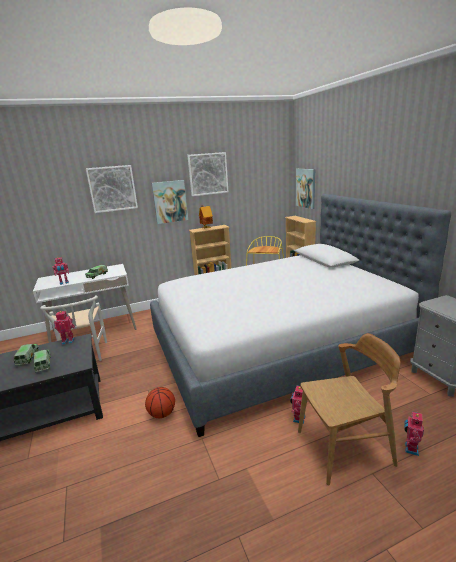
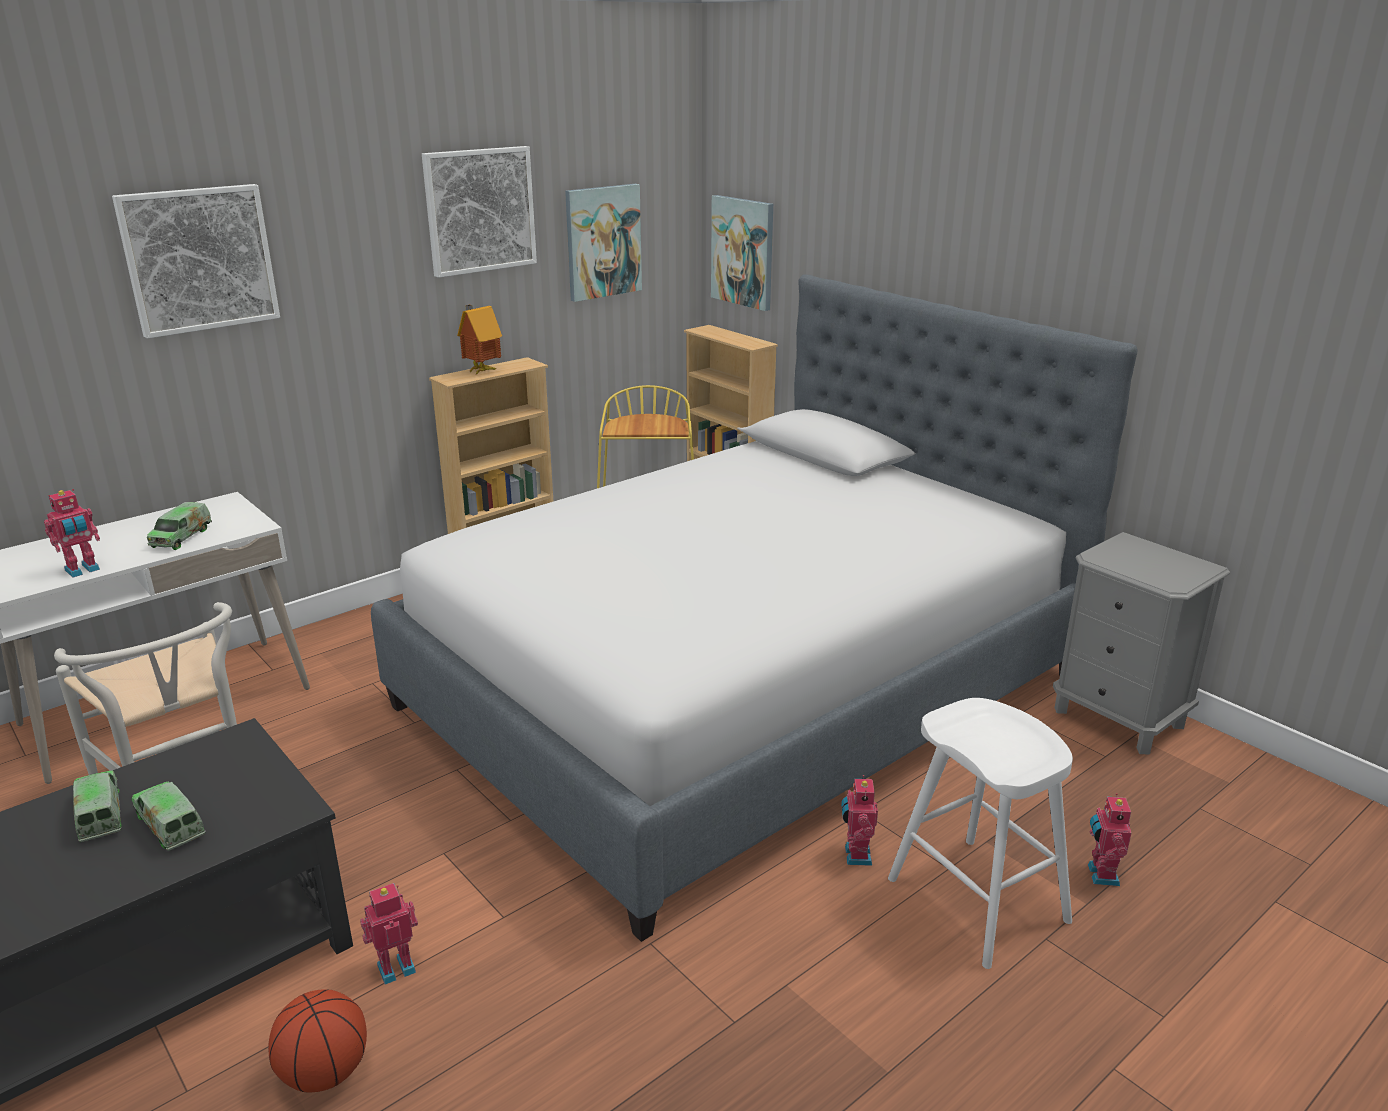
camera: 20 degrees left, 5 degrees up
toy robot [54,311,75,345] -> toy robot moved to [360,883,418,984]
basketball [145,387,175,418] -> basketball moved to [268,989,367,1093]
picture [151,180,188,224] -> picture moved to [565,184,642,302]
brown chair [298,333,401,485] -> white stool [888,698,1073,969]

